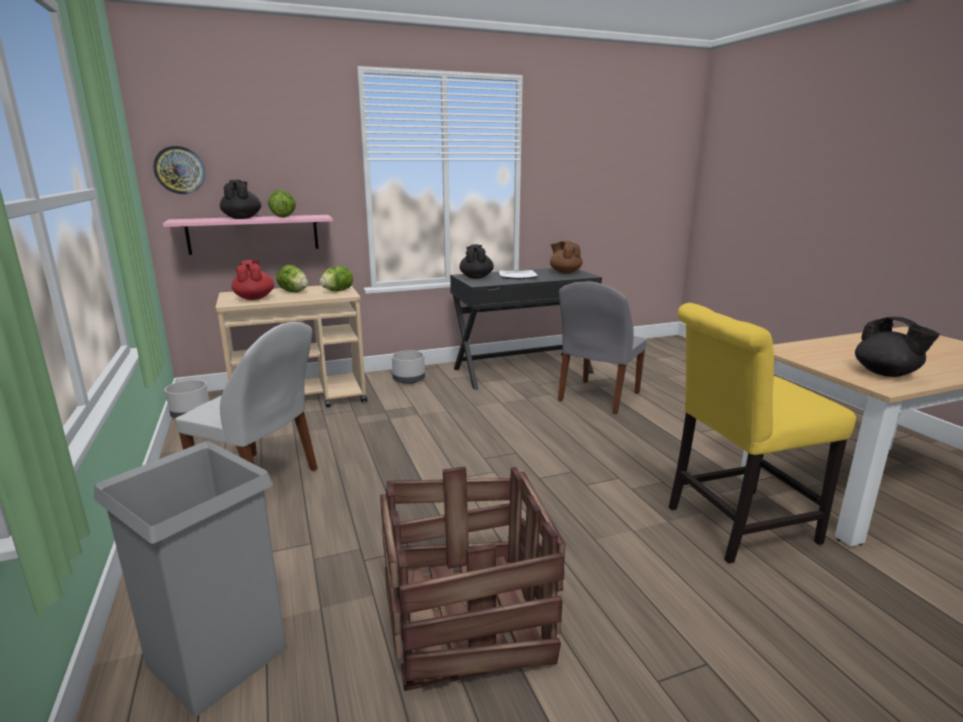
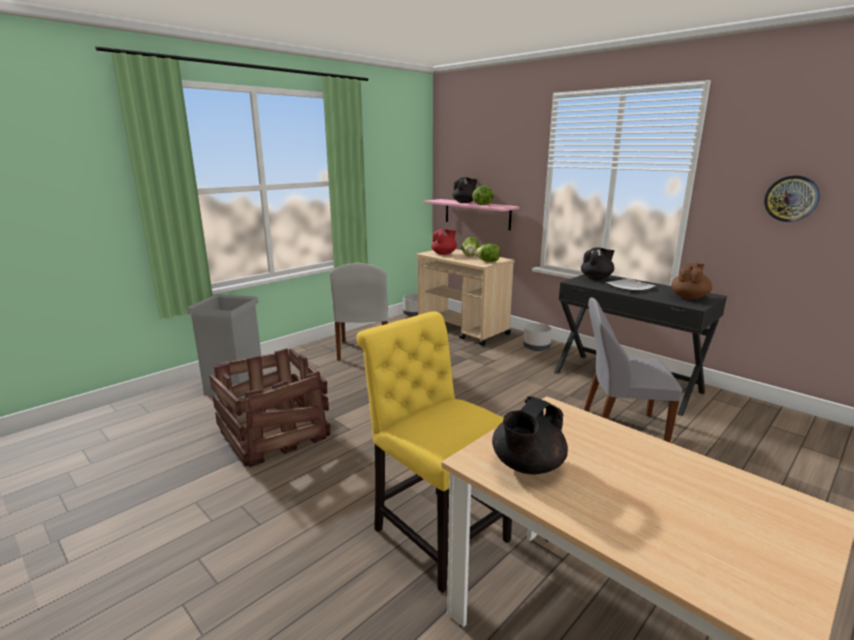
camera: 65 degrees right, 0 degrees up
wall clock [153,146,205,194] -> wall clock moved to [764,175,820,222]

